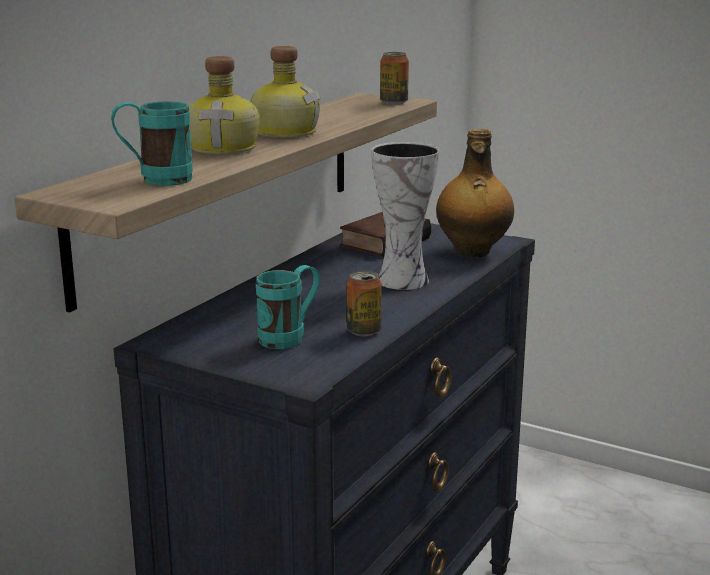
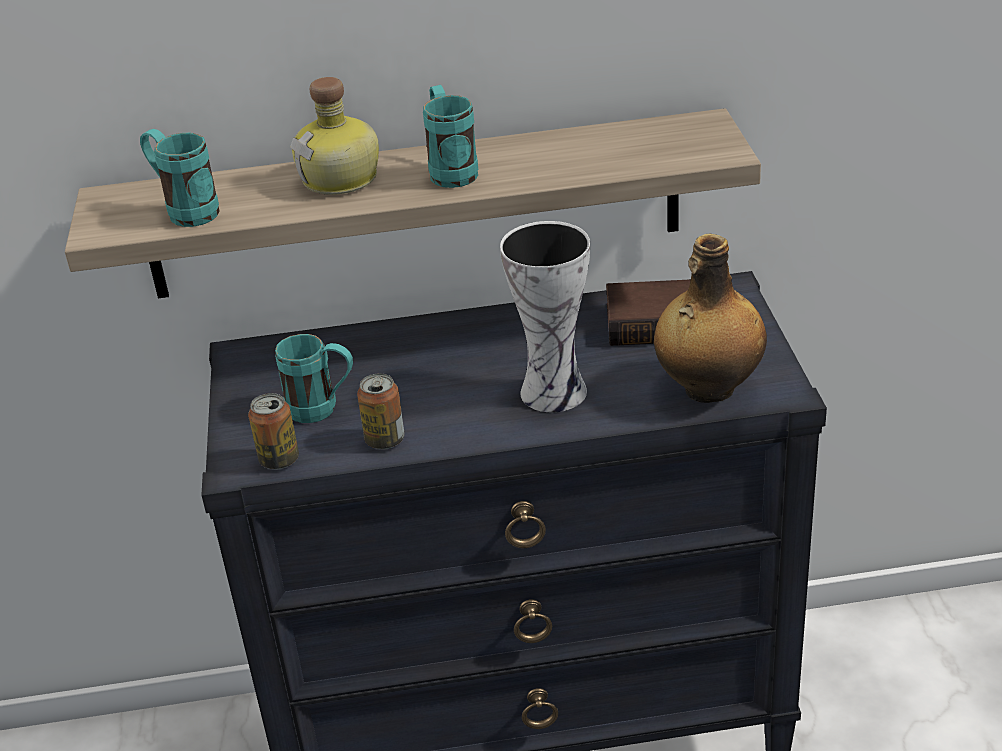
camera: 55 degrees right, 15 degrees up
bottle [250,46,321,138] -> turquoise mug [423,85,478,188]
can [380,52,409,105] -> can moved to [248,393,299,469]

